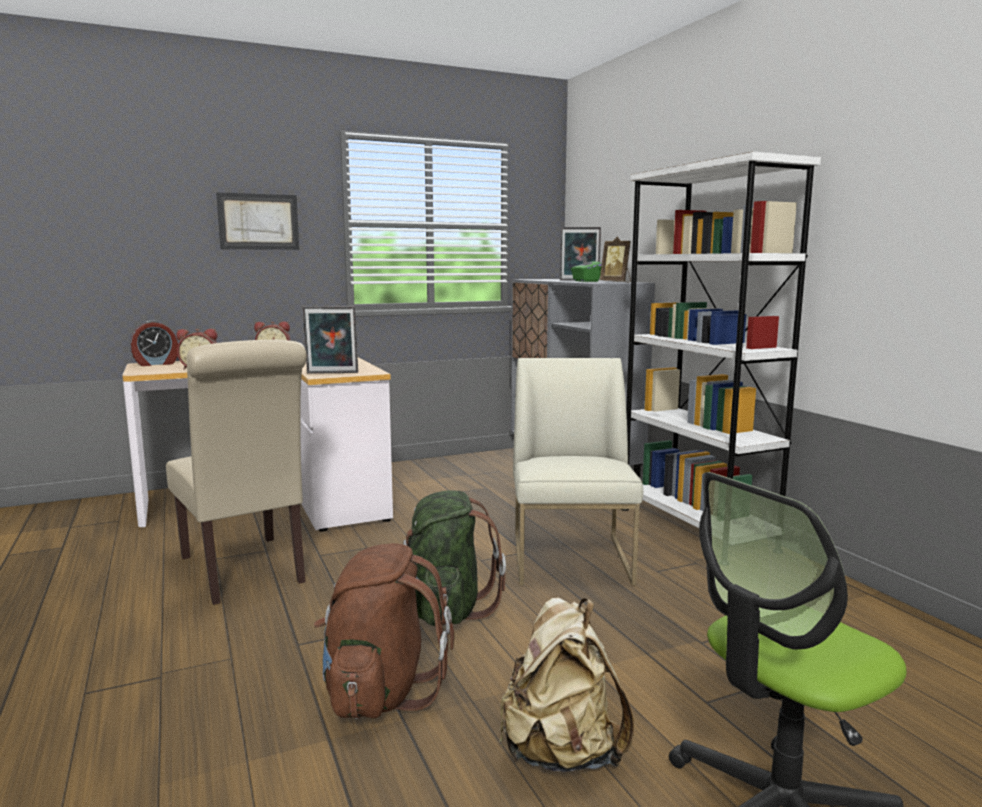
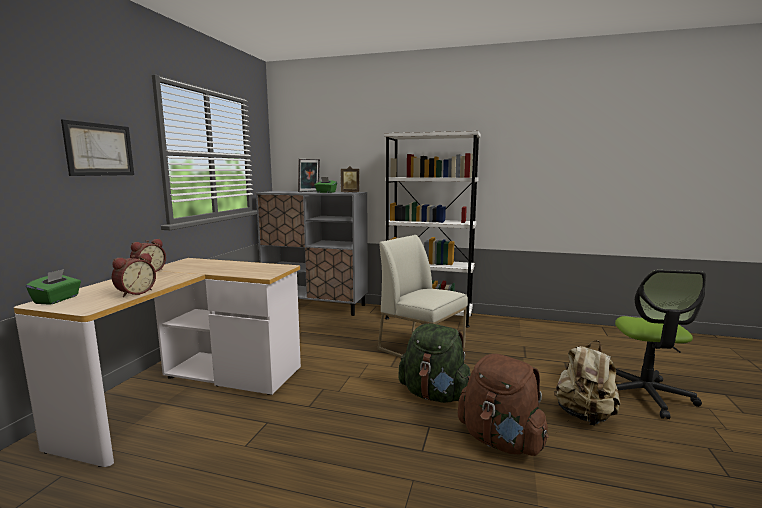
camera: 50 degrees left, 0 degrees up
alarm clock [130,320,178,366] -> green tissue box [26,269,81,305]
beige chair [166,340,307,605] -> none
picture frame [303,306,358,374] -> none

